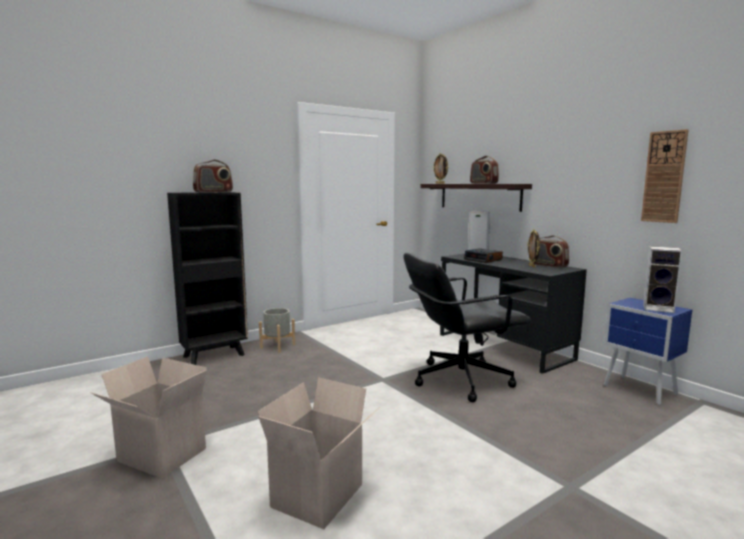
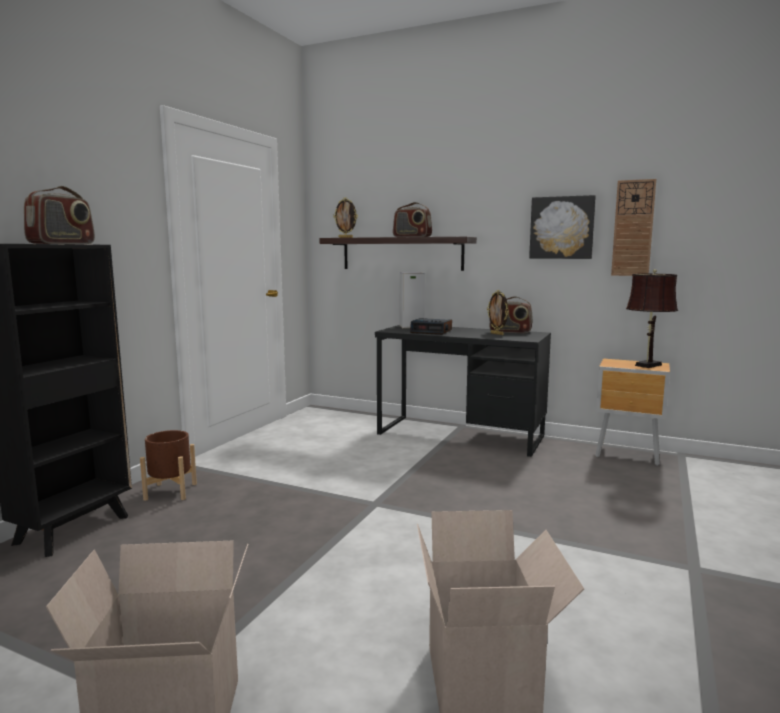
camera: 30 degrees left, 0 degrees up
grey planter [259,308,295,352] -> brown planter [140,430,197,501]
black office chair [403,253,531,402] -> none
blue nightstand [604,298,692,405] -> brown nightstand [595,359,670,466]
speaker [643,246,682,313] -> brown table lamp [626,269,678,368]
none -> picture [529,195,596,259]

